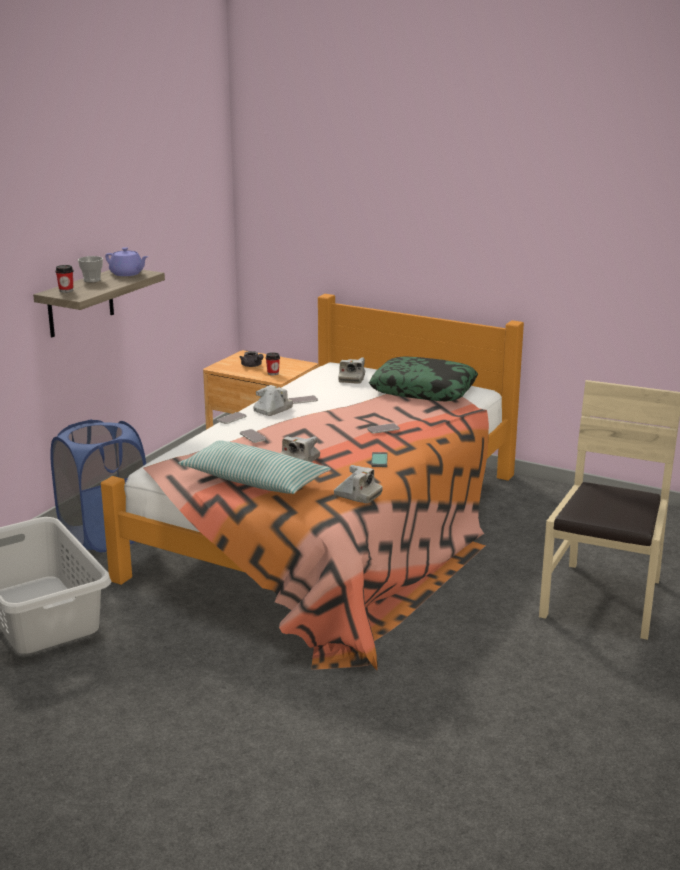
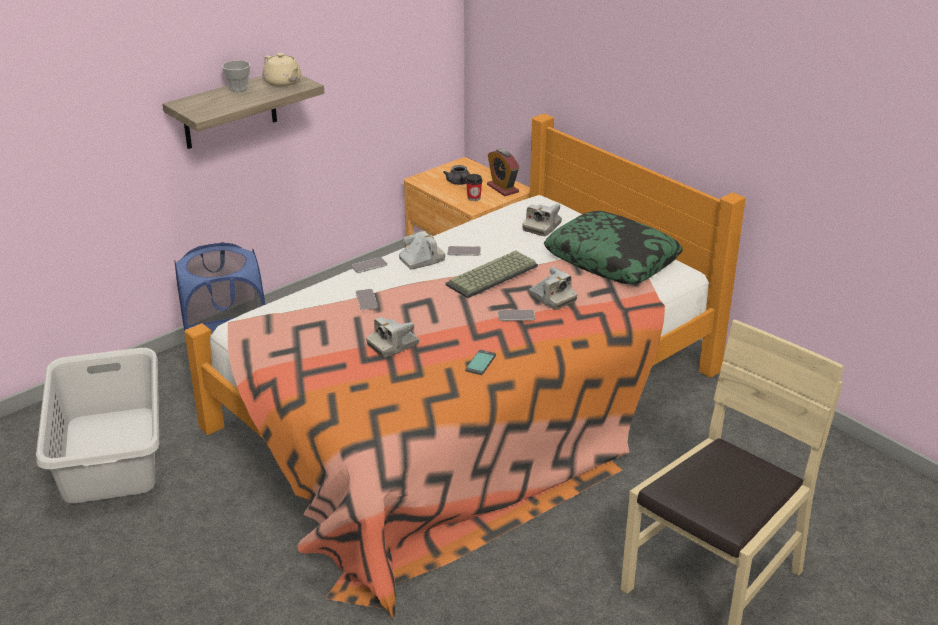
camera: 20 degrees right, 10 degrees up
cup [55,265,73,293] -> none
purple teapot [105,247,148,276] -> beige teapot [262,53,301,87]
pillow [178,440,331,494] -> none
camera [334,465,383,504] -> camera moved to [529,267,577,310]
none -> keyboard [446,251,538,298]
none -> alarm clock [487,148,519,196]

